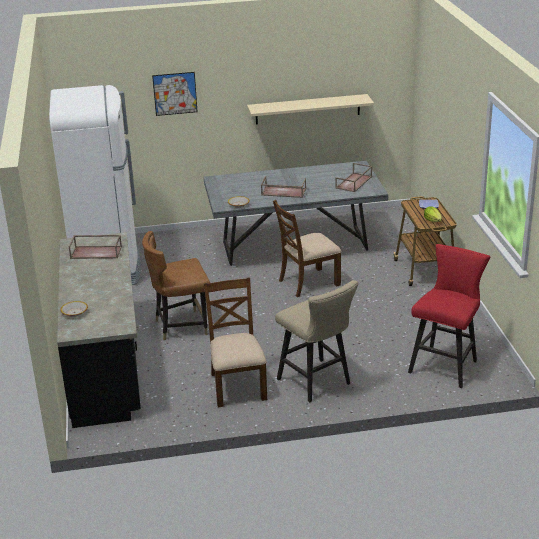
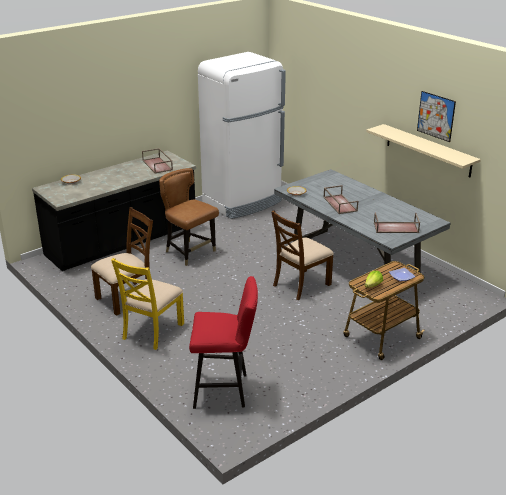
camera: 60 degrees right, 0 degrees up
picture [152,72,198,116] -> picture moved to [417,91,456,142]
brown chair [273,200,341,297] -> brown chair turned 75 degrees counterclockwise [271,210,334,300]
beige stool [275,280,358,402] -> yellow chair [111,258,184,350]

